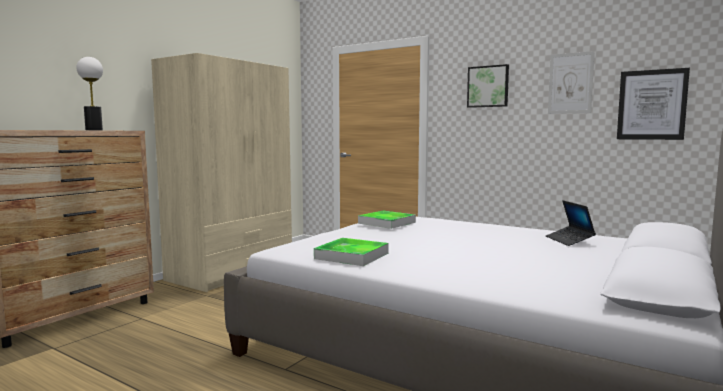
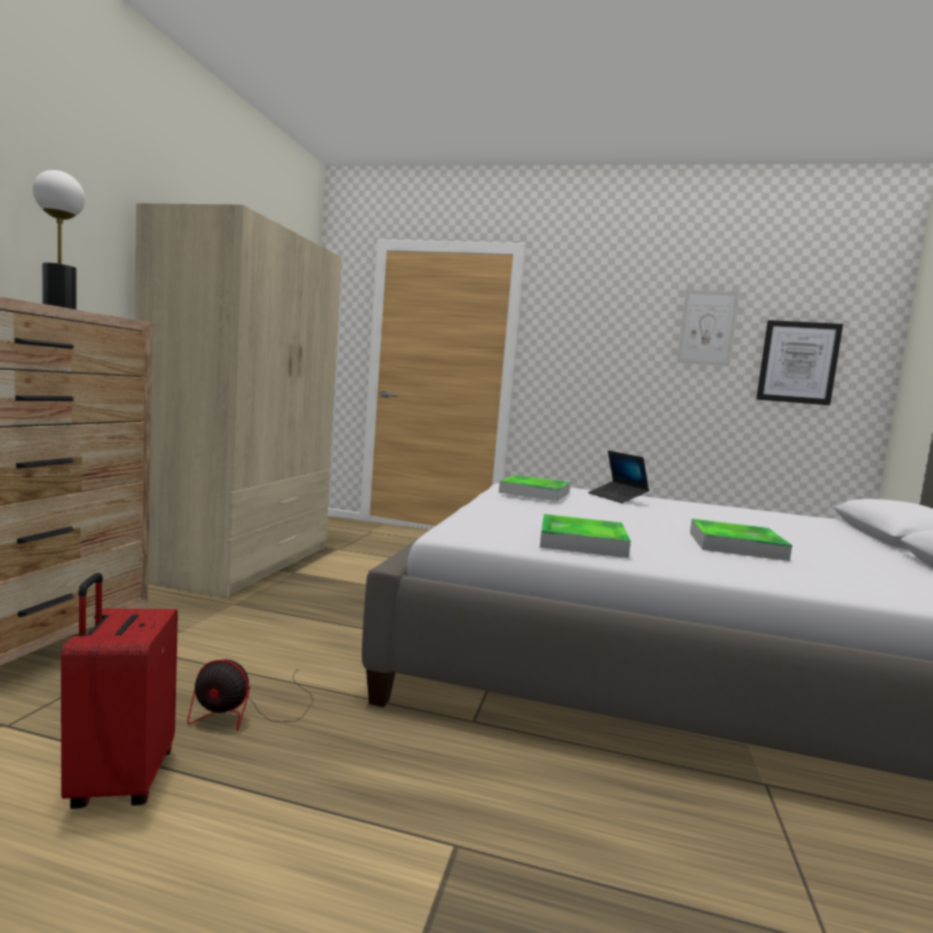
camera: 20 degrees left, 0 degrees up
picture [467,64,509,108] -> none
laptop [546,200,596,246] -> laptop moved to [588,451,649,503]
none -> red suitcase [61,573,178,809]
none -> fan [187,659,313,731]
none -> tray [690,519,792,561]

